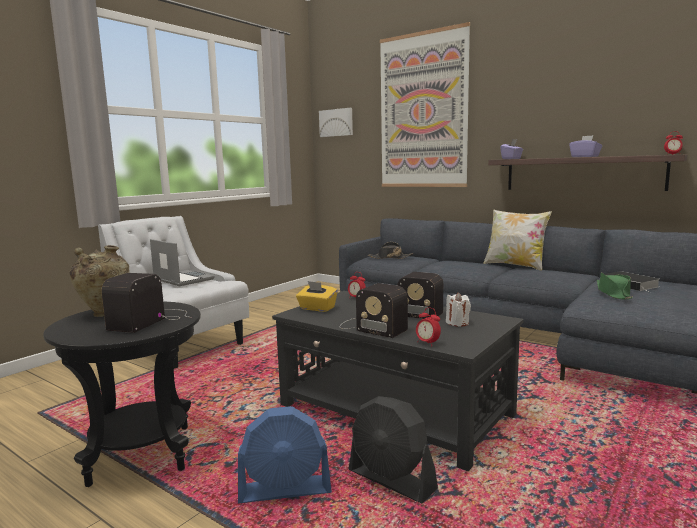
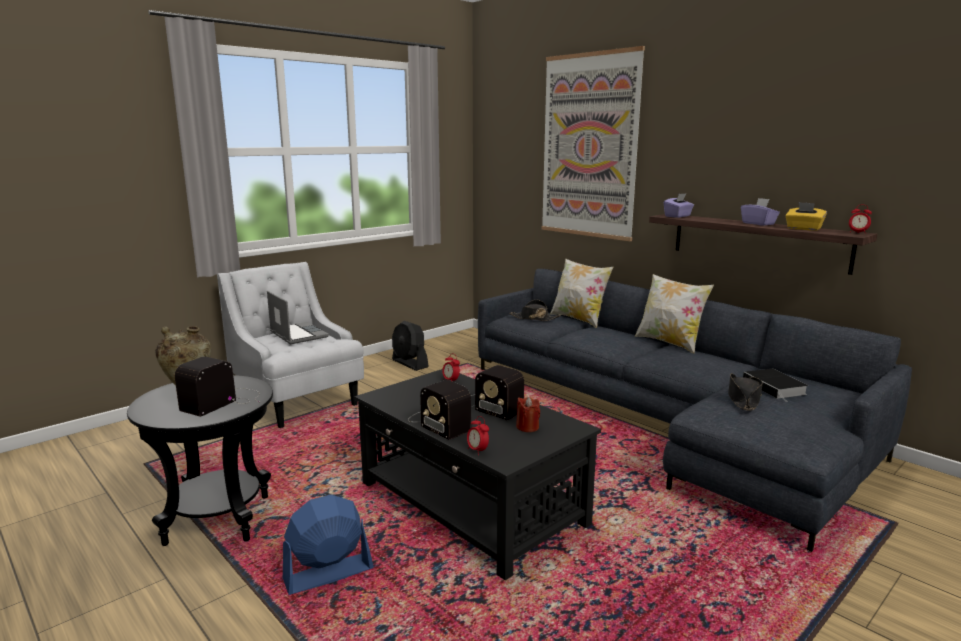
camera: 10 degrees right, 5 degrees up
blue fan [238,406,332,503] -> blue fan turned 150 degrees clockwise [283,495,374,595]
yellow tissue box [296,281,338,312] -> yellow tissue box moved to [786,202,827,231]
picture [319,108,353,137] -> none
black fan [349,396,438,504] -> black fan moved to [392,321,429,371]
white candle [446,292,471,327] -> red candle [516,397,540,432]
green hat [597,272,633,299] -> black hat [728,373,763,411]
none -> pillow [550,258,614,328]

